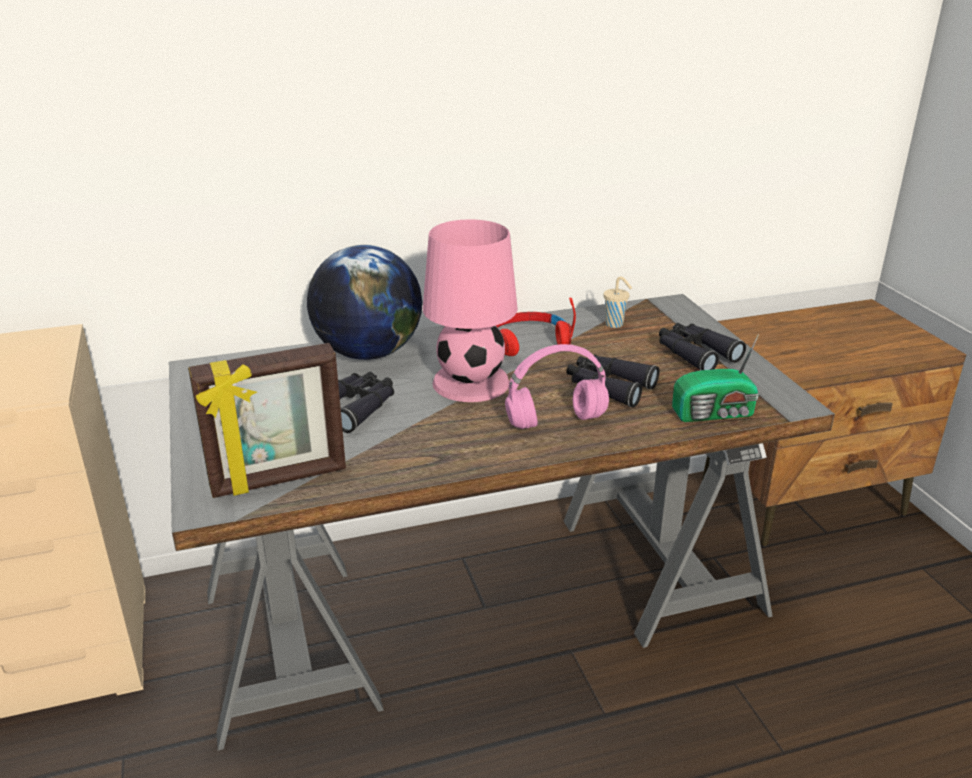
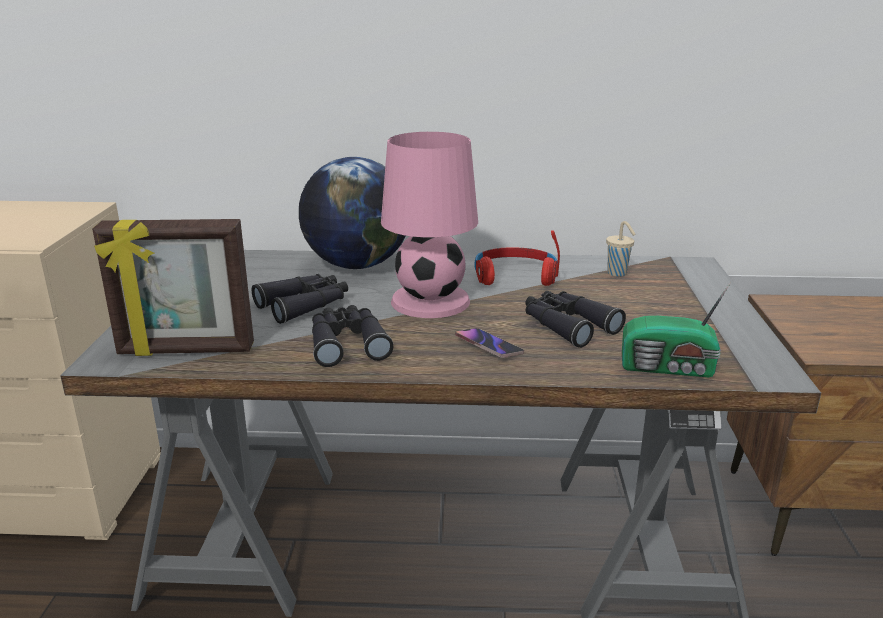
camera: 20 degrees right, 5 degrees down
pink headphones [505,344,609,429] -> phone [455,328,524,358]
black binoculars [659,323,746,371] -> black binoculars moved to [312,305,394,367]

